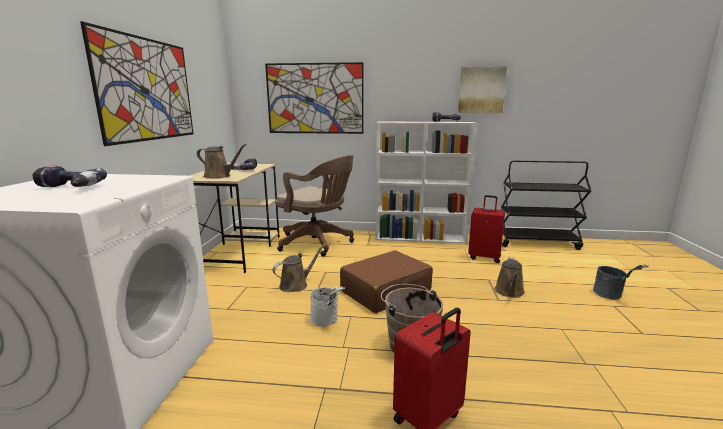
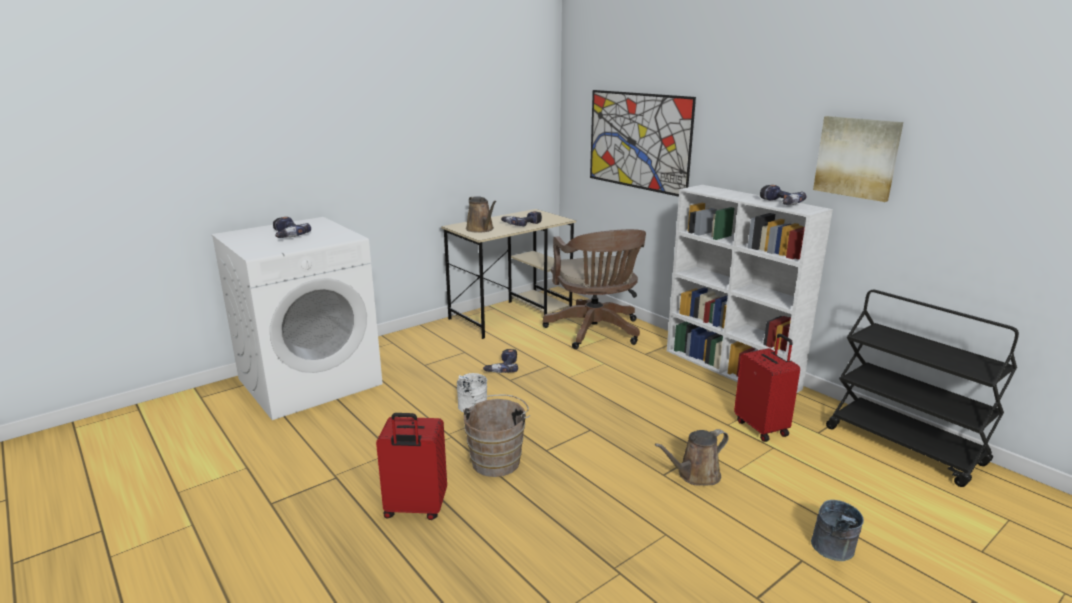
camera: 45 degrees right, 5 degrees up
picture [80,21,193,146] -> none
brown watering can [272,244,325,292] -> power drill [483,349,518,373]
brown suitcase [340,250,433,313] -> none

